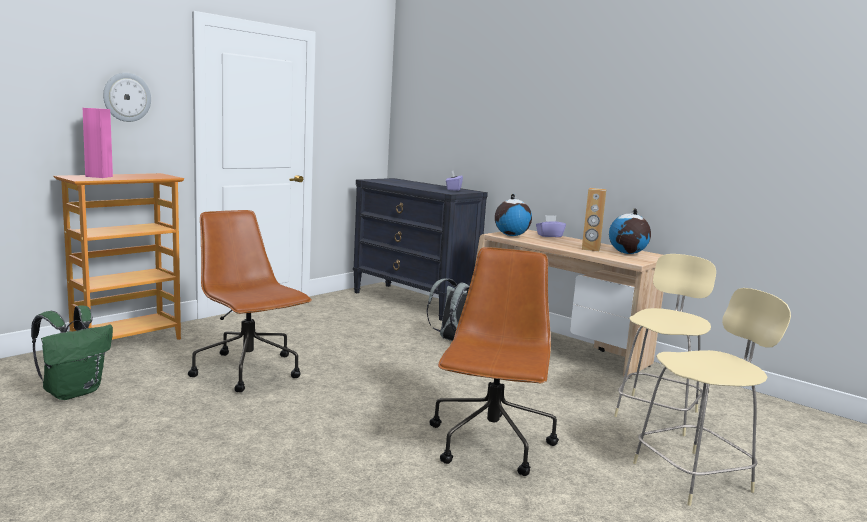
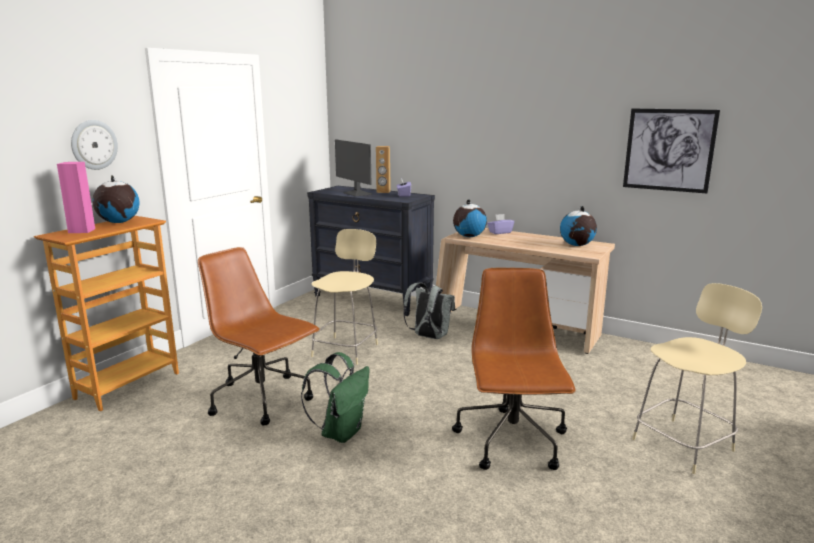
camera: 10 degrees left, 5 degrees up
green backpack [31,305,113,400] -> green backpack moved to [301,352,370,443]
brown speaker [582,188,606,252] -> brown speaker moved to [376,146,391,193]
beige chair [614,254,716,436] -> beige chair moved to [311,229,378,365]
none -> globe [92,175,140,223]
none -> monitor [335,139,372,197]
none -> picture [623,108,720,194]

